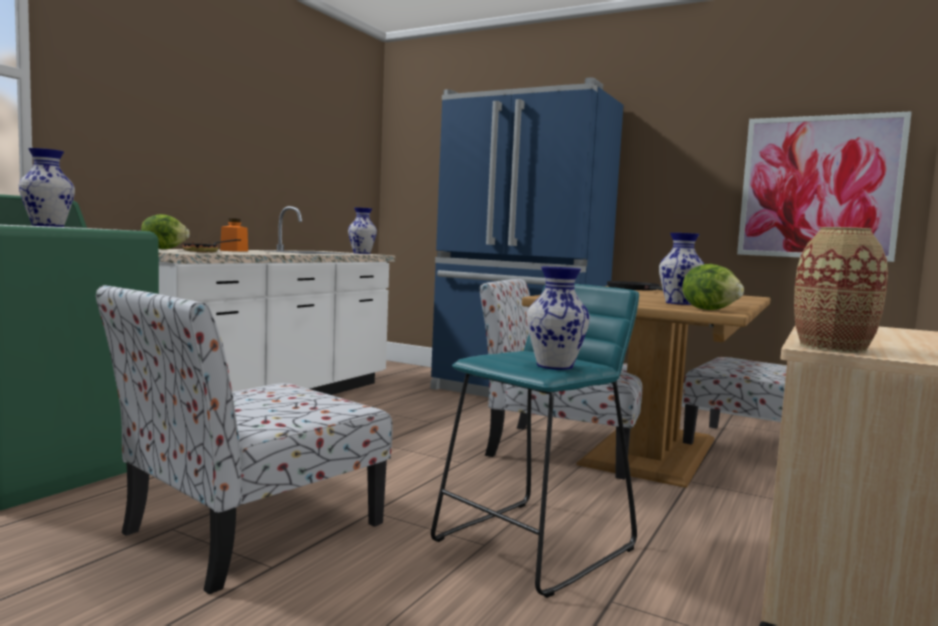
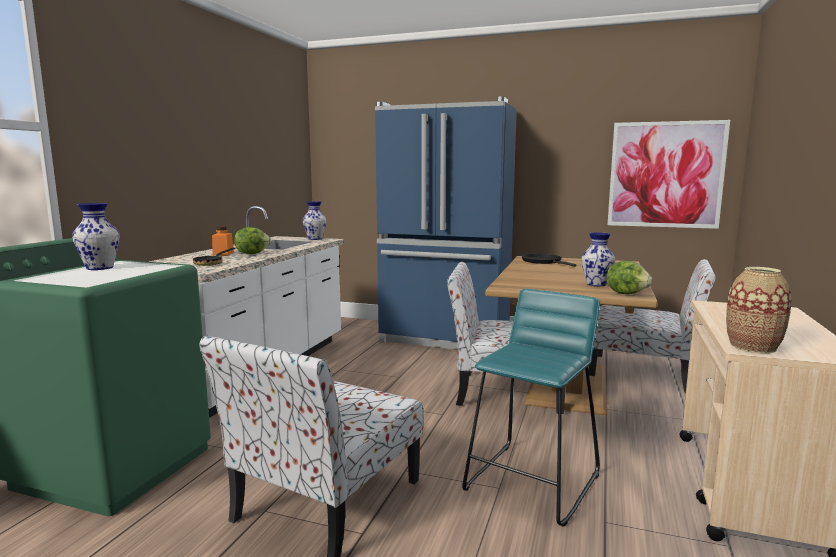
camera: 10 degrees left, 5 degrees up
lettuce [141,214,190,249] -> lettuce moved to [234,227,271,254]
vase [527,267,590,370] -> none

